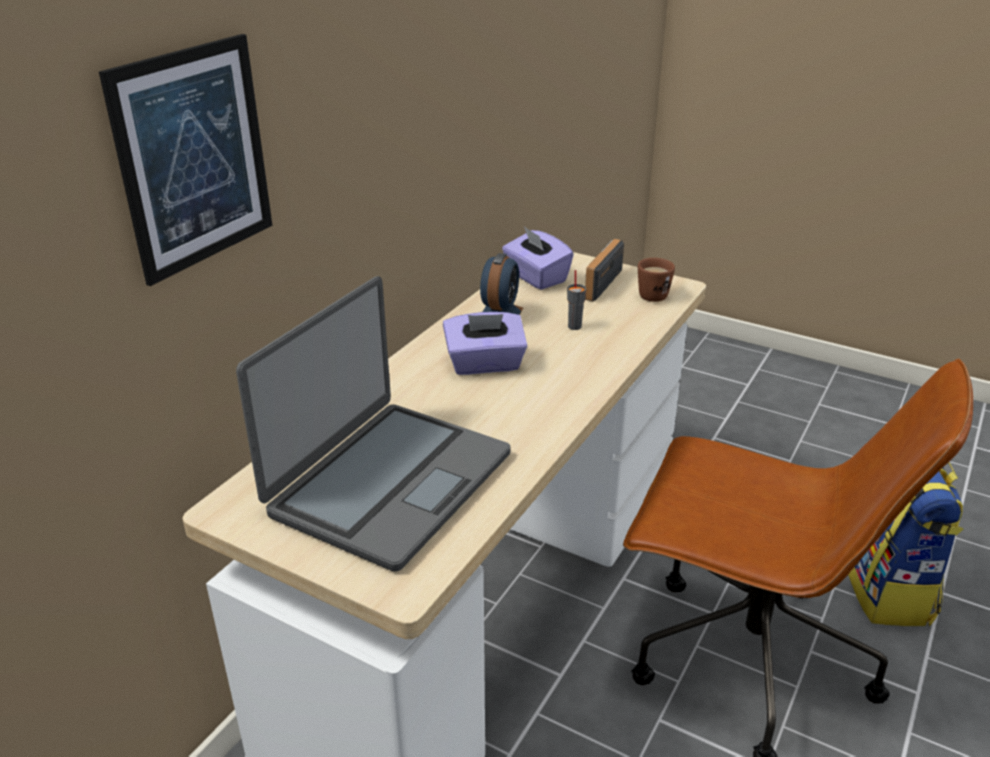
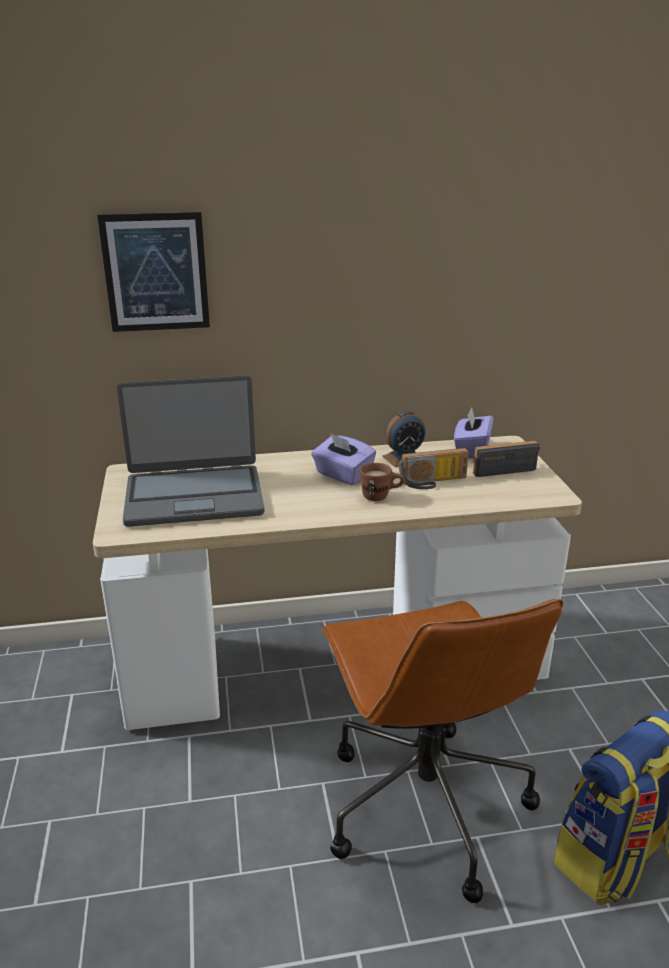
camera: 50 degrees right, 5 degrees down
grey cup [567,270,586,330] -> radio [399,448,469,489]
brown mug [638,258,675,302] -> brown mug moved to [360,463,404,501]

